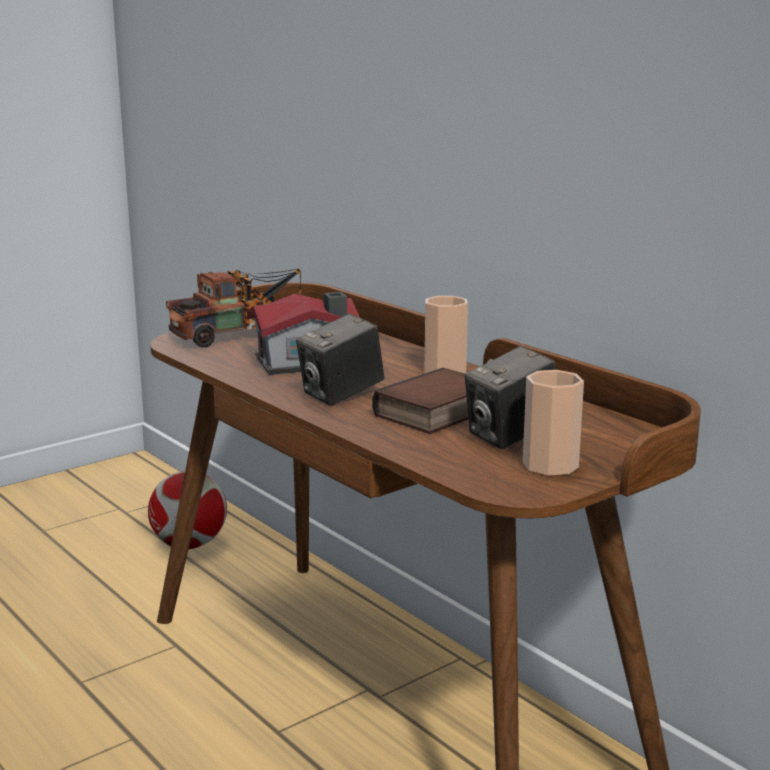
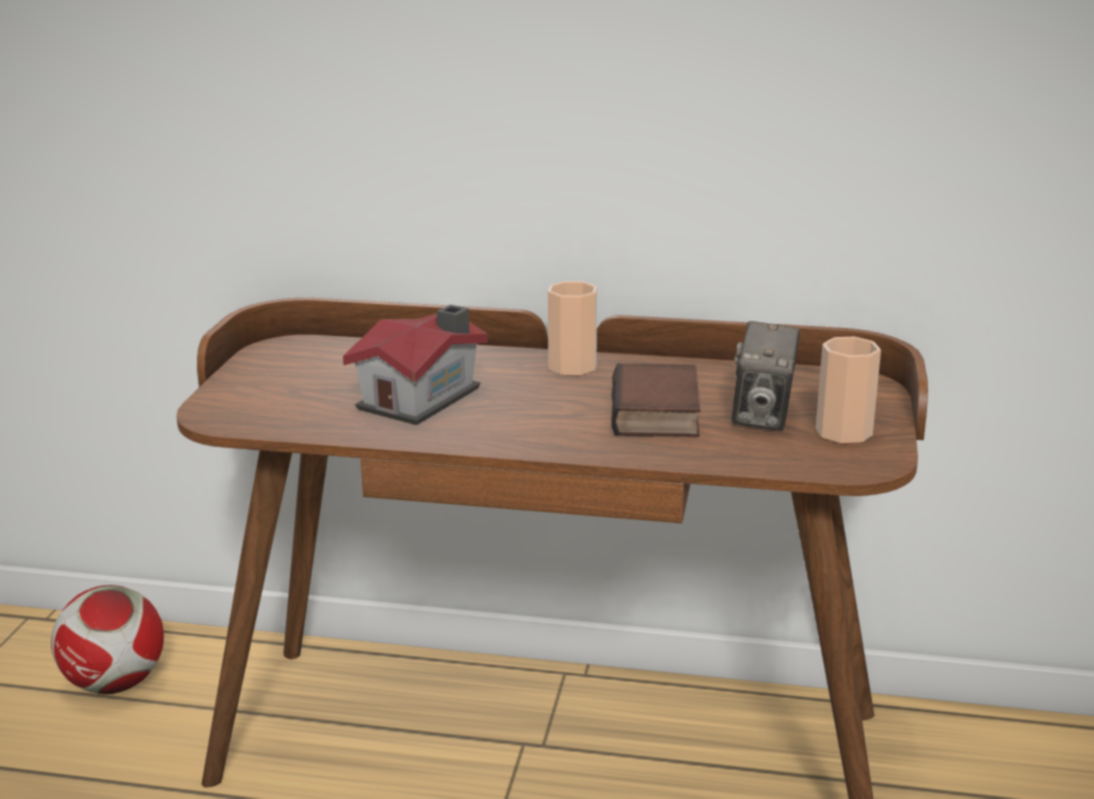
camera: 40 degrees left, 5 degrees up
toy truck [166,269,304,348] -> none
camera [296,313,384,406] -> none

